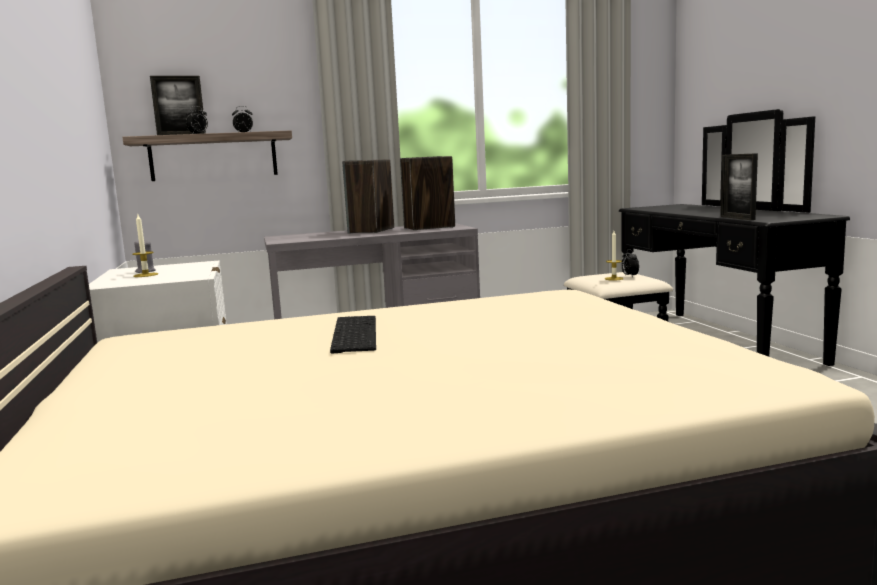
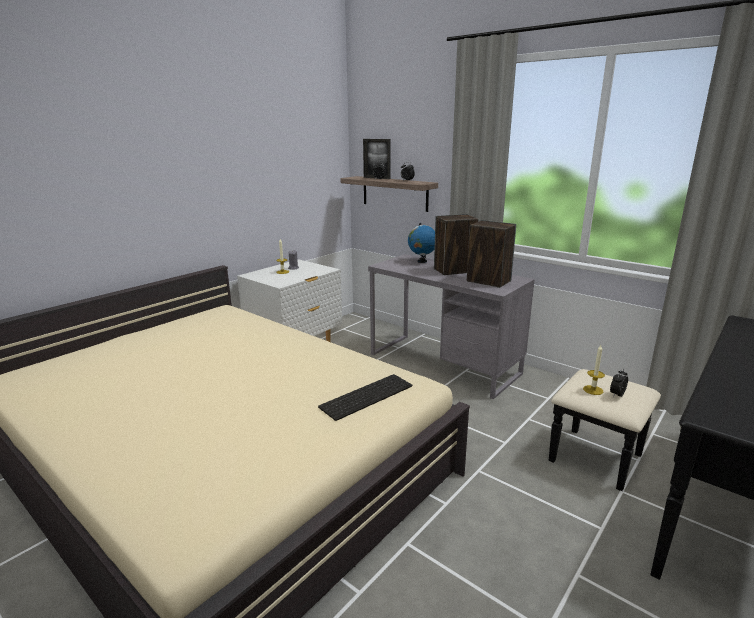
camera: 55 degrees right, 10 degrees up
keyboard [330,316,376,354] -> keyboard moved to [318,374,412,421]
picture frame [720,153,758,220] -> none
none -> globe [408,223,435,263]

